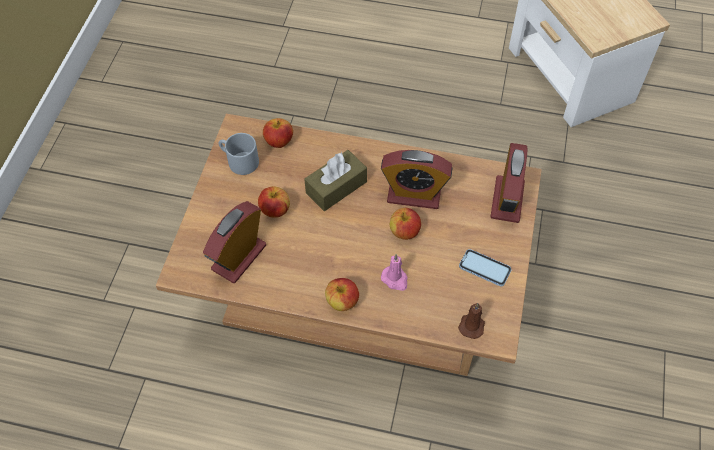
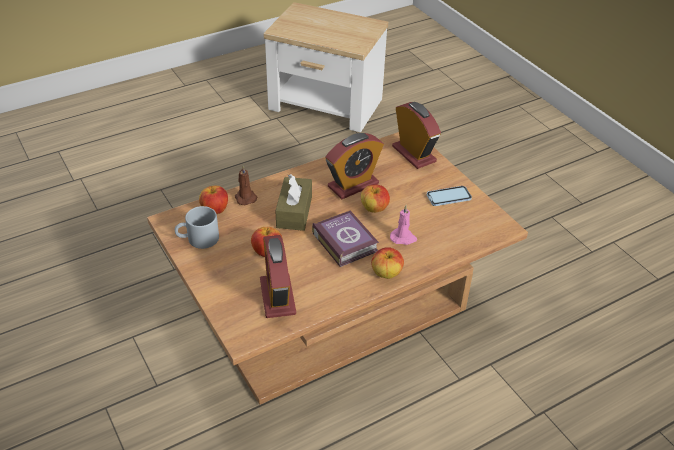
camera: 45 degrees left, 15 degrees down
brown candle [458,303,485,339] -> brown candle moved to [235,166,257,205]
none -> book [312,211,379,267]

